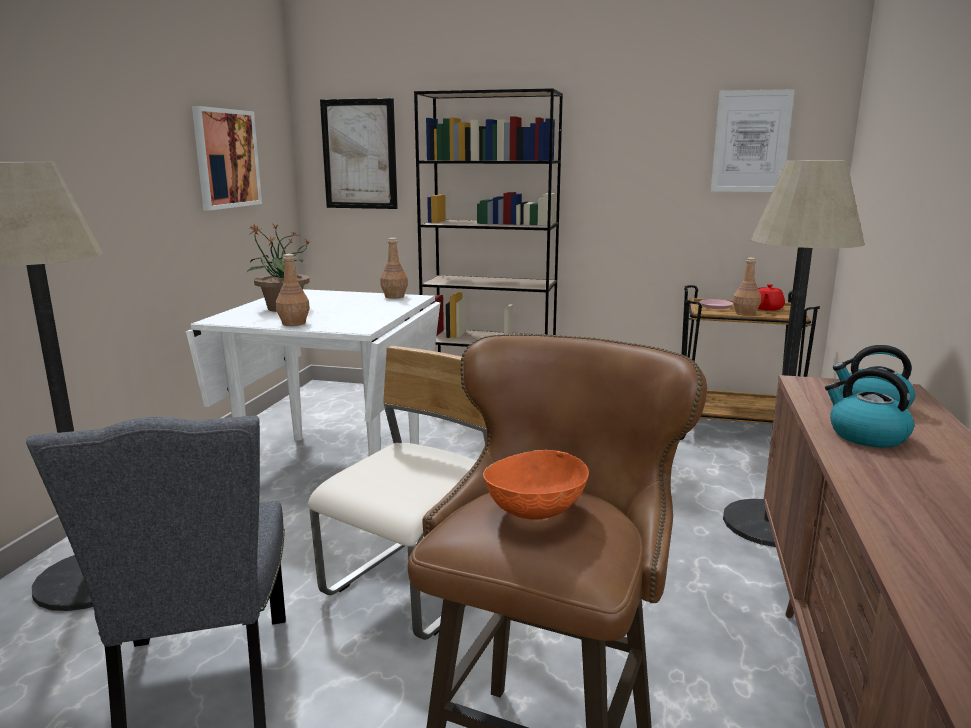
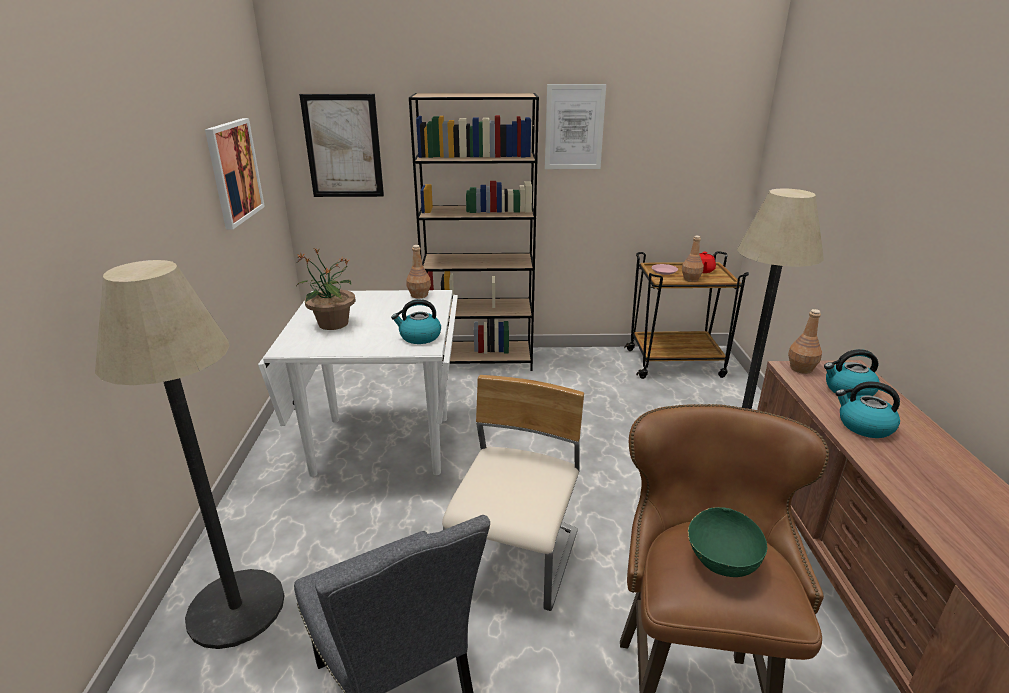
camera: 15 degrees left, 10 degrees up
brown bottle [276,254,310,326] -> brown bottle moved to [788,309,822,374]
orange bowl [483,450,589,520] -> green bowl [688,507,767,577]
picture [711,89,795,192] -> picture moved to [545,84,606,169]
none -> kettle [391,299,441,344]

